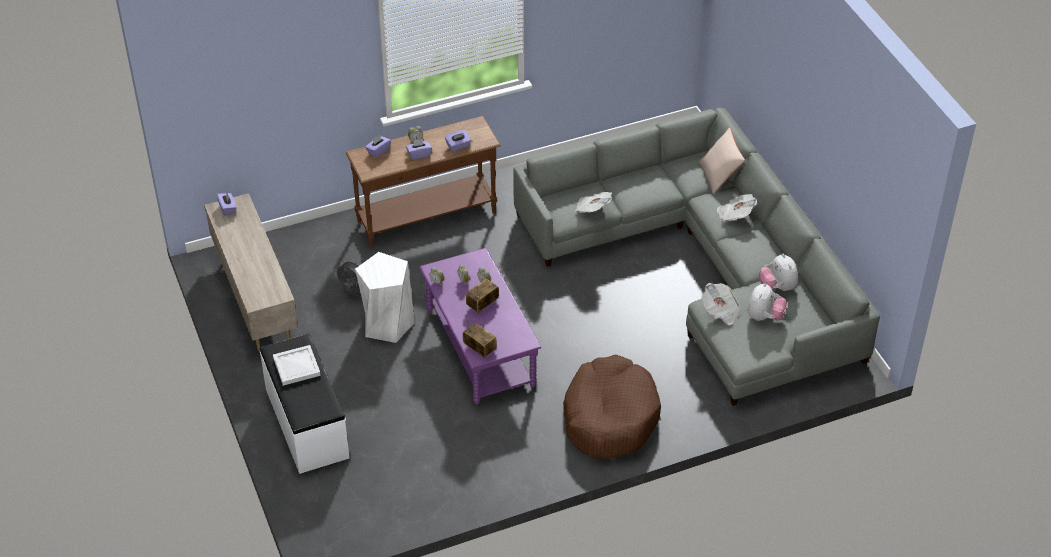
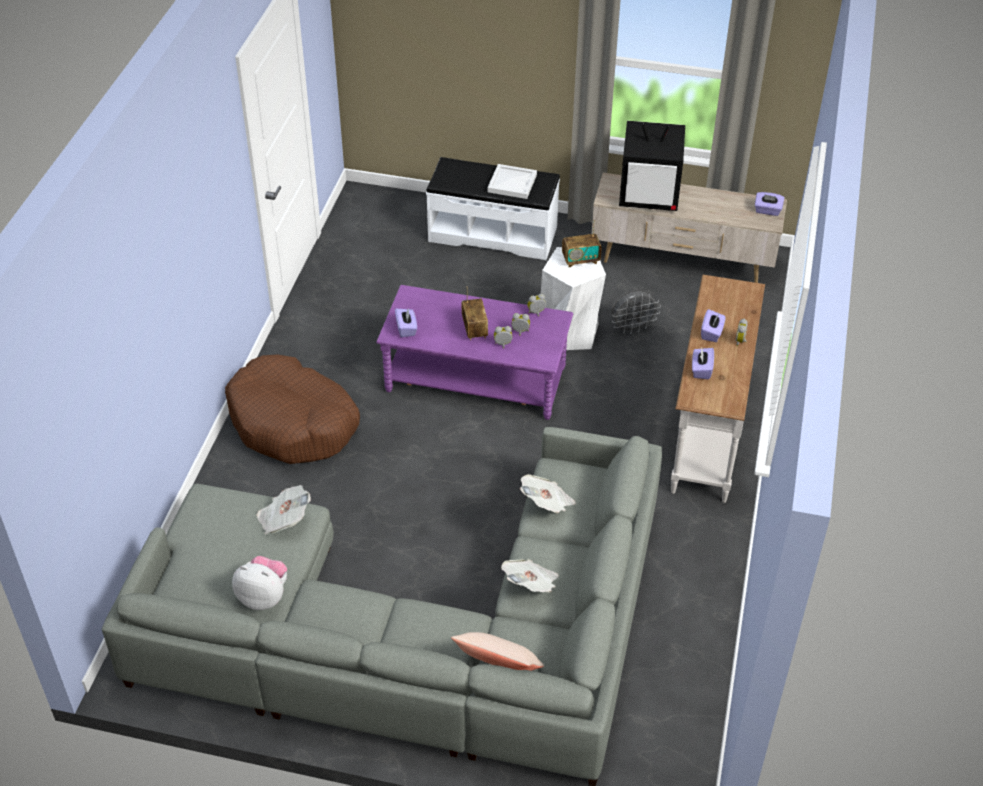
camera: 125 degrees right, 0 degrees up
brown console table [346,116,501,247] -> white console table [671,275,765,503]
purple tissue box [365,135,391,158] -> purple tissue box moved to [395,307,417,337]
radio [463,322,497,358] -> radio moved to [562,220,602,267]
newspaper [717,194,757,222] -> newspaper moved to [501,559,559,593]
plush toy [747,283,787,321] -> none
none -> television [619,121,685,211]

